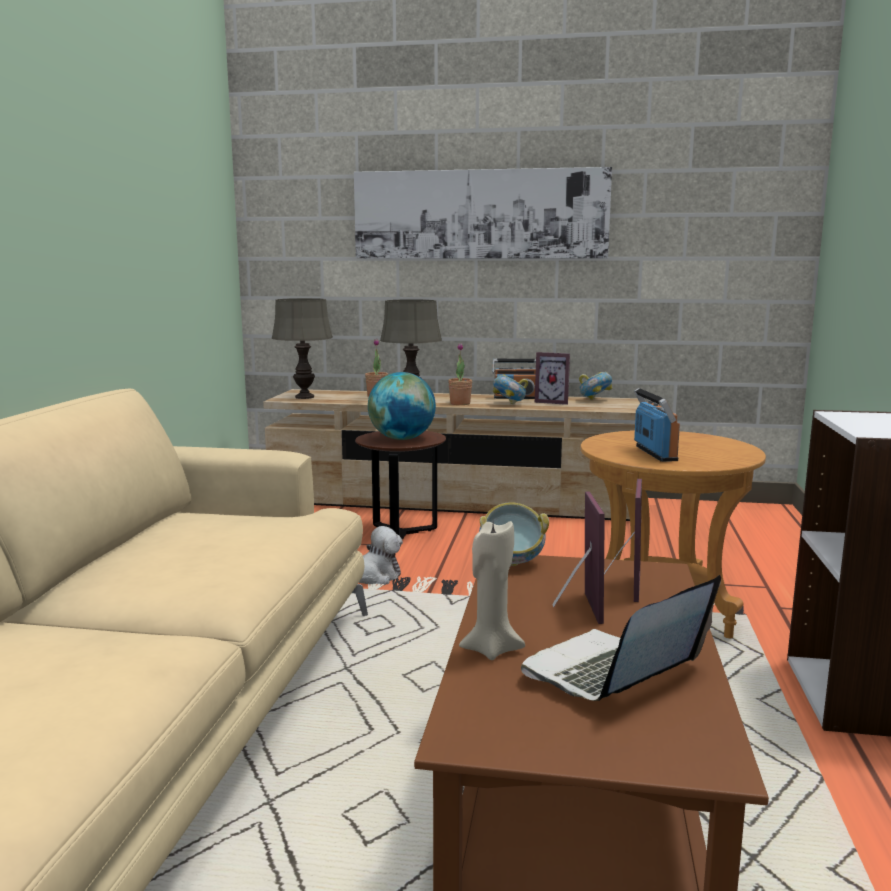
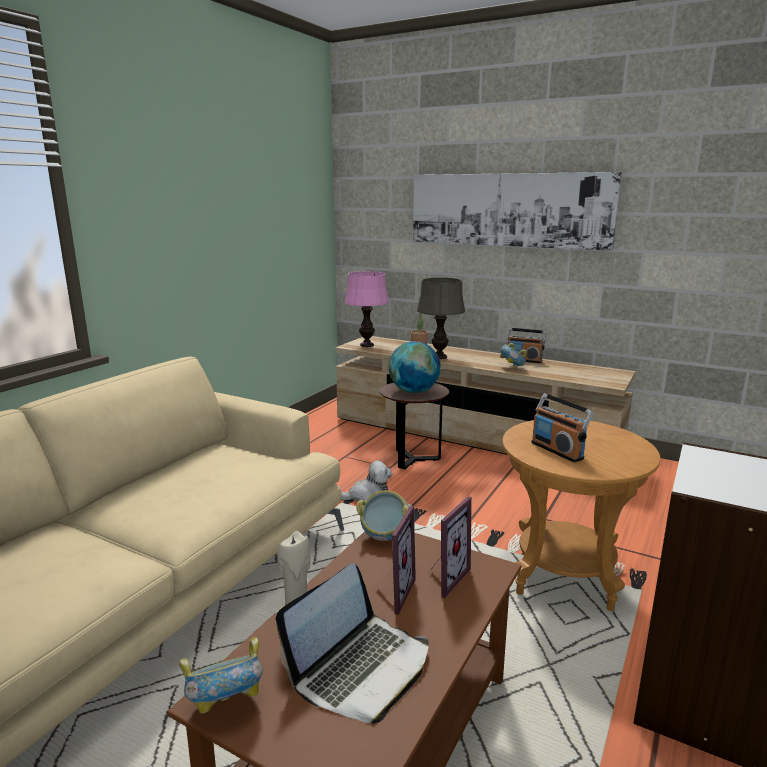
camera: 20 degrees right, 5 degrees up
grey table lamp [272,298,333,399] -> pink table lamp [345,271,389,347]
potted plant [448,343,473,405] -> none
laptop [521,575,721,701] -> laptop turned 150 degrees clockwise [276,563,429,724]
picture frame [535,352,570,405] -> none
bowl [579,372,612,400] -> bowl moved to [179,637,263,714]
radio [634,388,680,462] -> radio turned 135 degrees clockwise [531,393,594,462]

